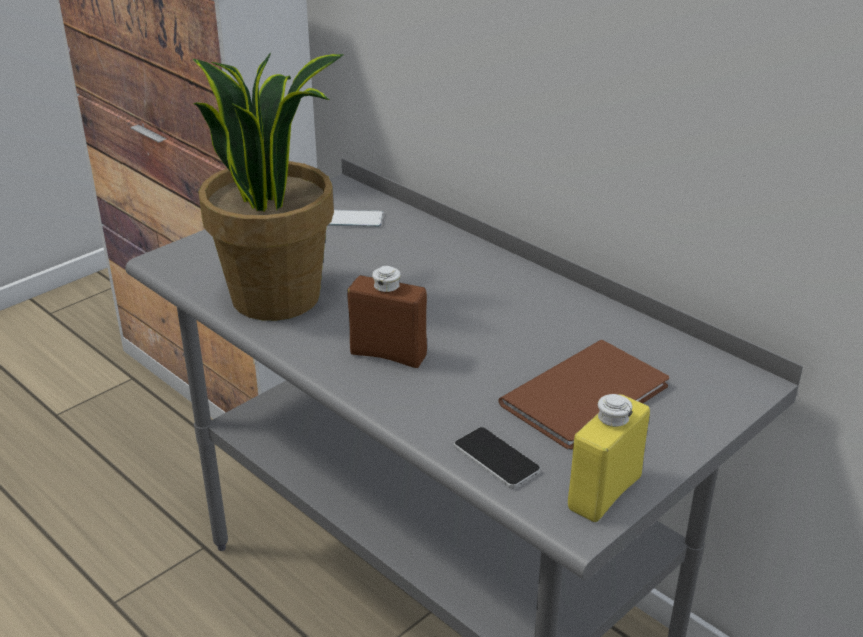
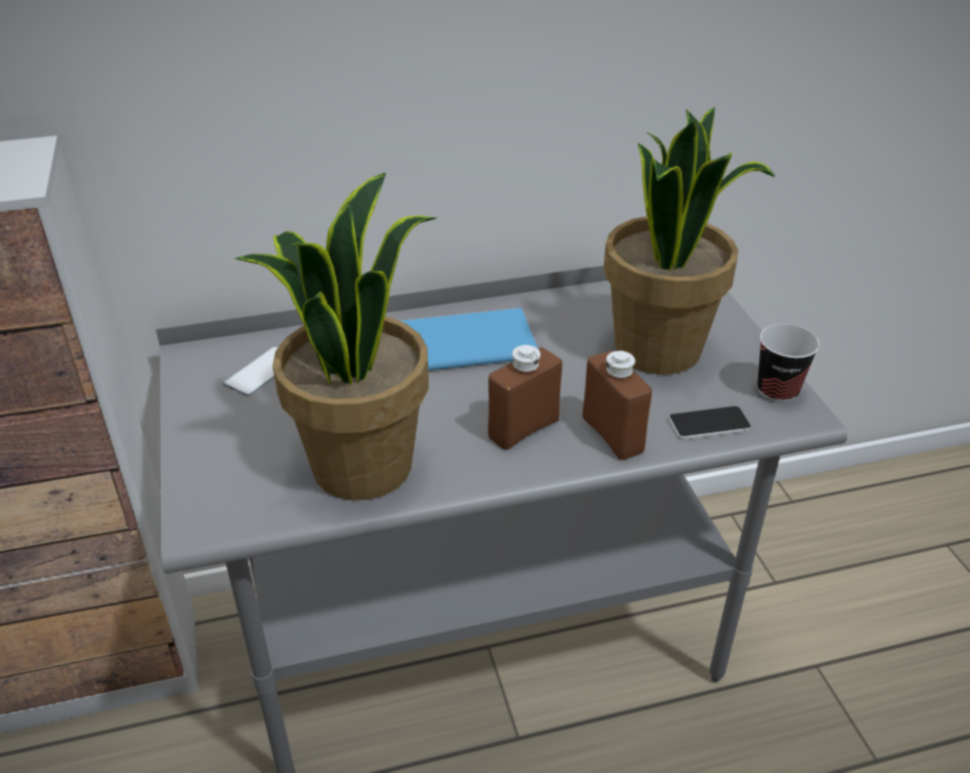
camera: 60 degrees left, 5 degrees up
brown book [498,340,669,450] -> potted plant [603,107,775,375]
yellow bottle [568,394,650,522] -> cup [757,324,820,403]
none -> blue book [401,308,538,371]
none -> brown bottle [582,351,652,460]

